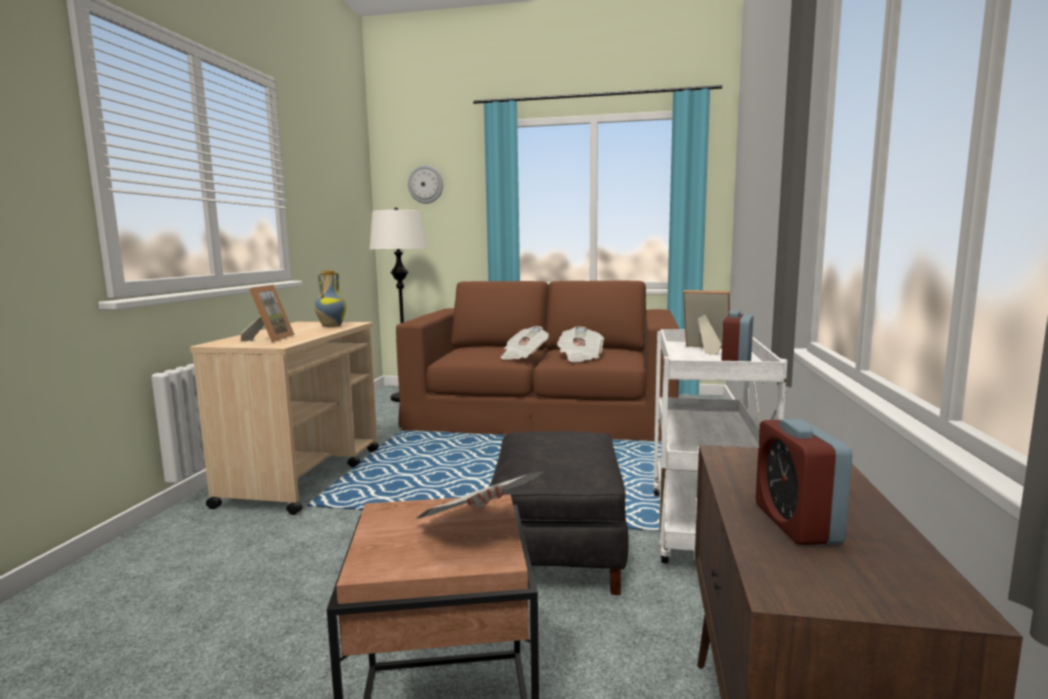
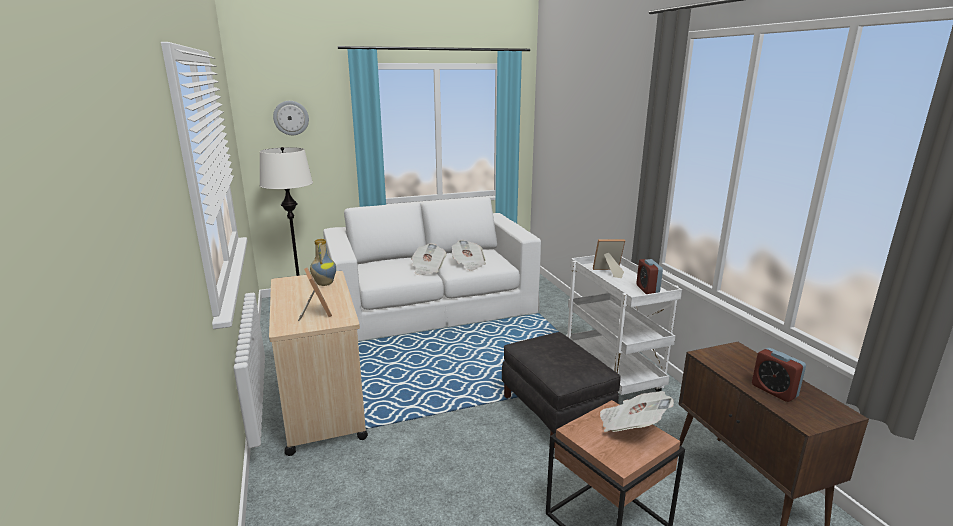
camera: 30 degrees left, 10 degrees up
brown sofa [396,280,679,441] -> white sofa [323,197,541,341]

